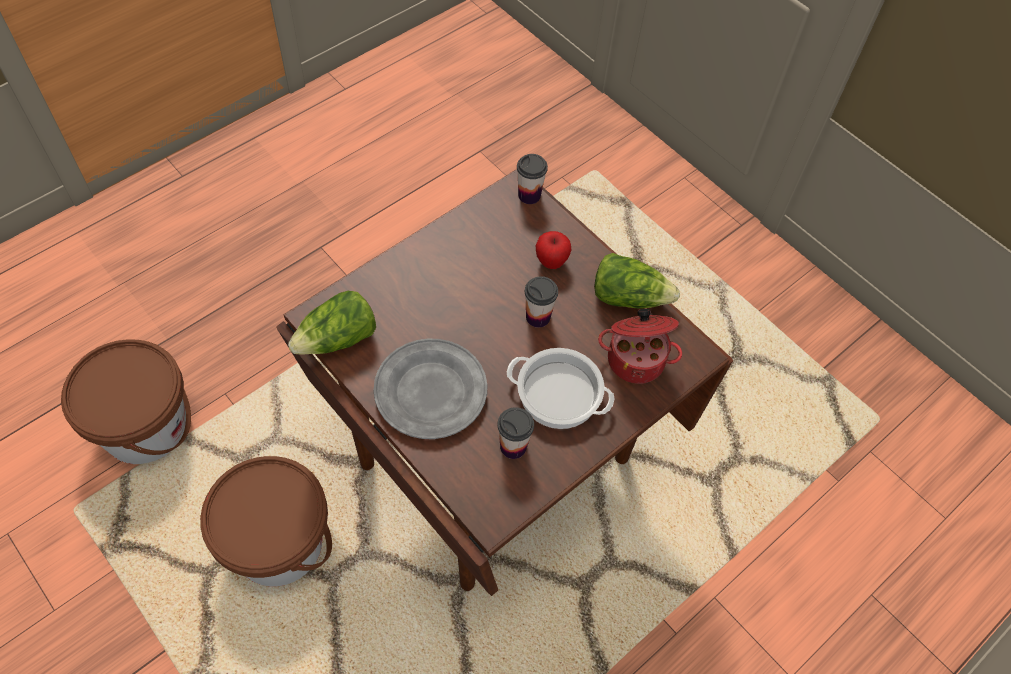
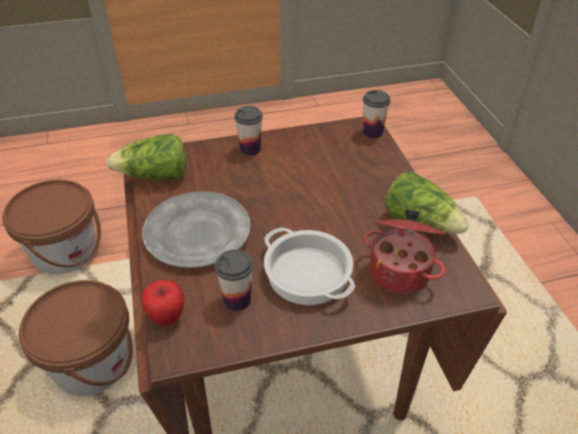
camera: 30 degrees right, 15 degrees down
cup [525,276,558,328] -> cup moved to [234,106,263,156]
apple [535,231,571,269] -> apple moved to [141,280,184,326]

